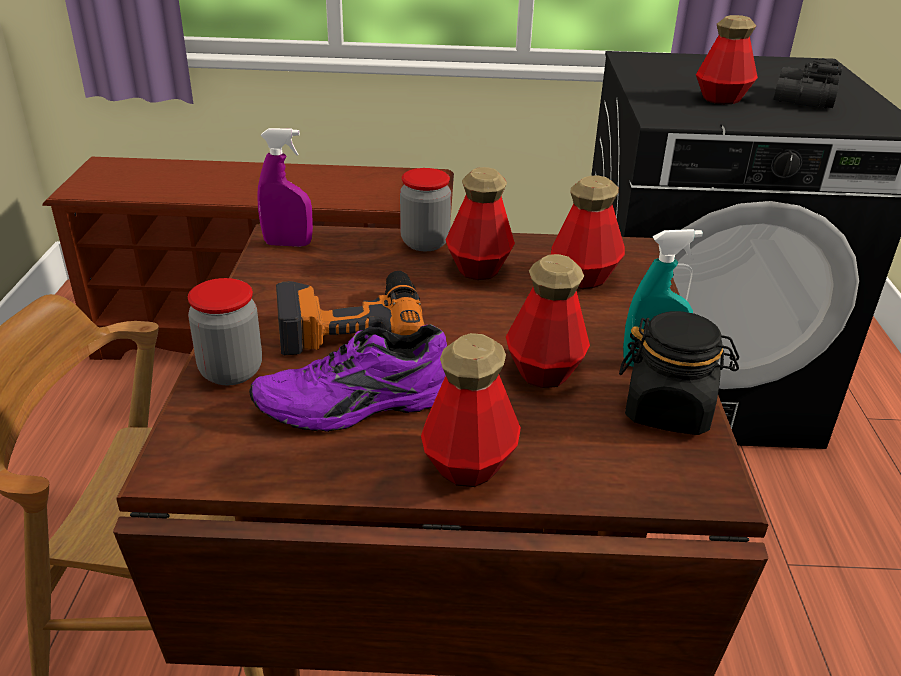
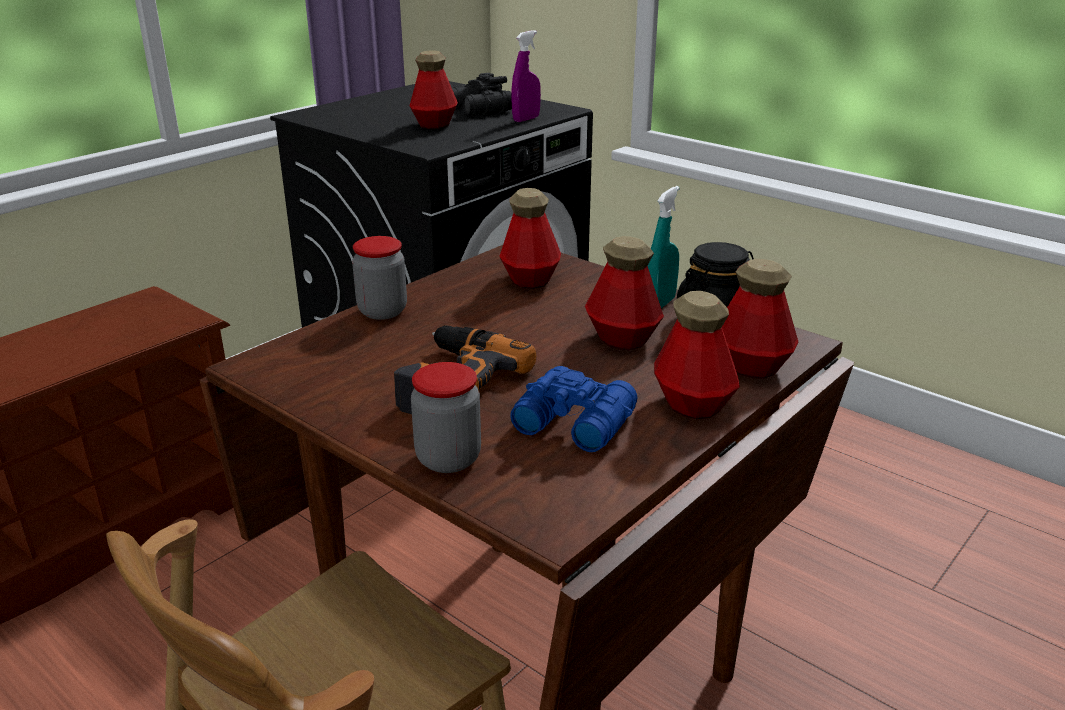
camera: 50 degrees left, 5 degrees down
purple shoe [249,324,447,432] -> blue binoculars [510,366,638,452]
purple spray bottle [257,128,313,247] -> purple spray bottle moved to [511,30,541,122]
bottle [446,167,515,280] -> bottle moved to [722,259,798,379]

